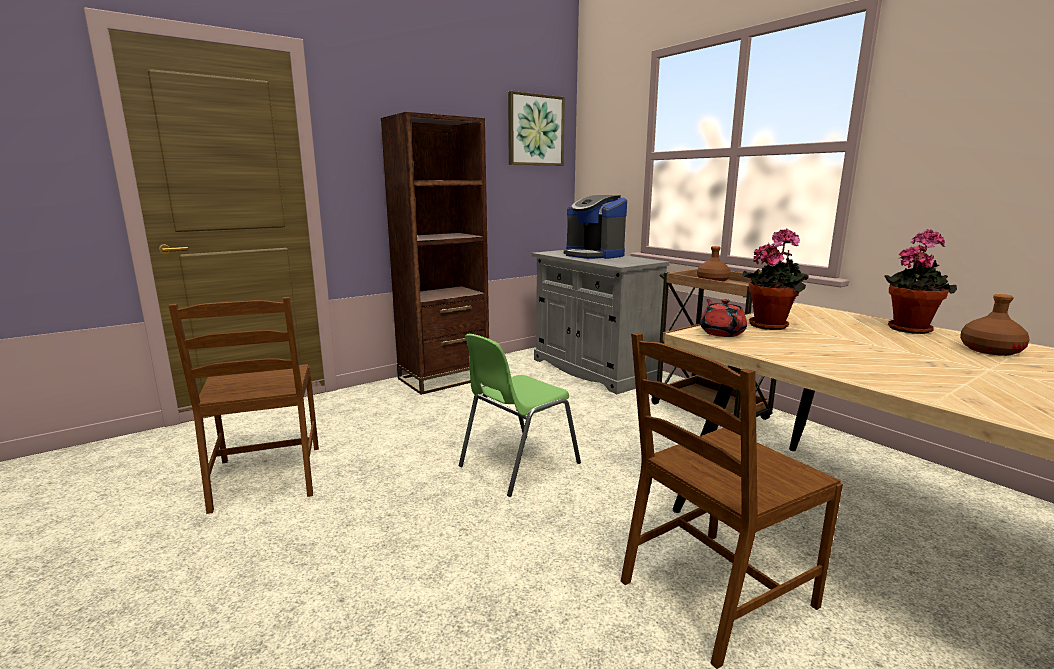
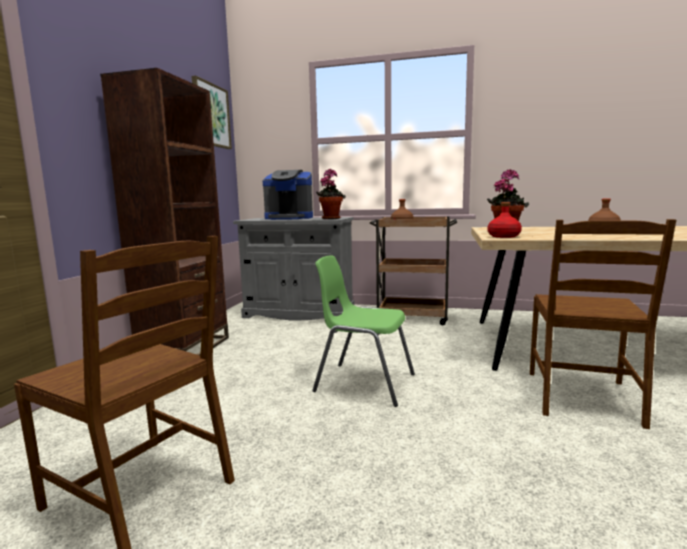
camera: 40 degrees left, 5 degrees down
green chair [459,334,581,497] -> green chair turned 105 degrees clockwise [312,255,415,407]
red teapot [700,299,747,337] -> red bottle [488,202,522,238]
potted plant [884,229,957,334] -> potted plant moved to [316,168,346,219]

